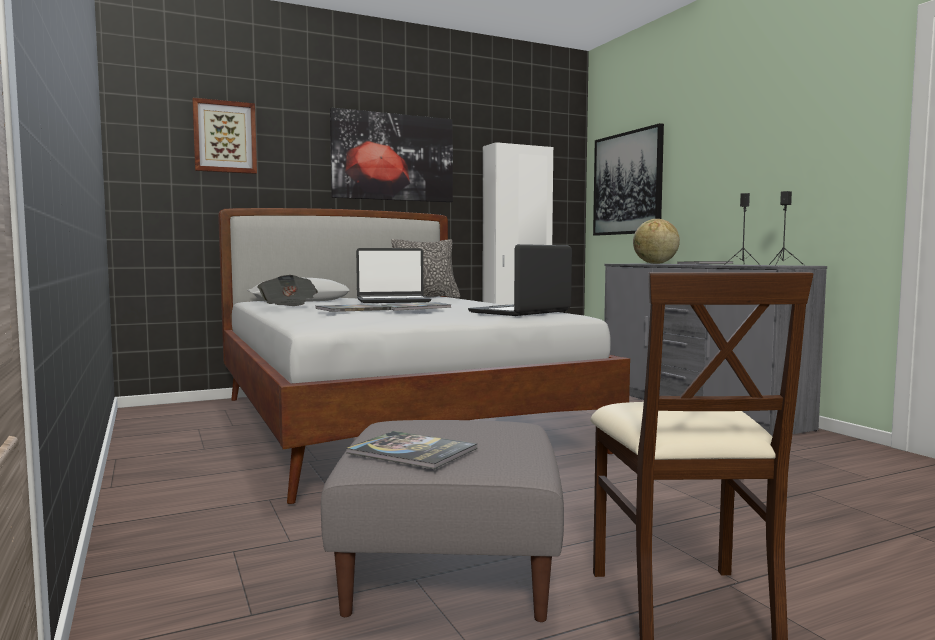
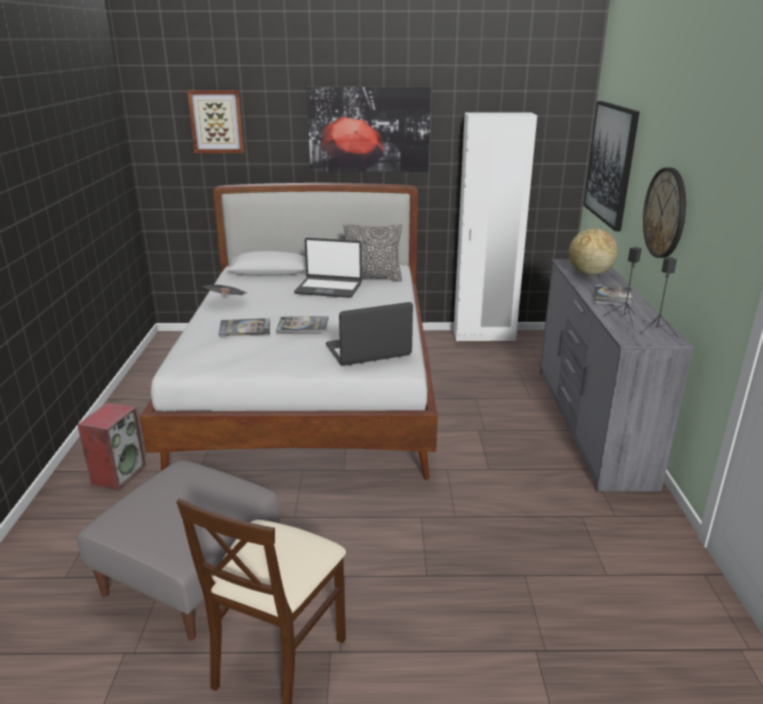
camera: 25 degrees right, 20 degrees up
book [346,431,477,469] -> none
none -> speaker [77,403,146,491]
none -> wall clock [643,168,686,258]

